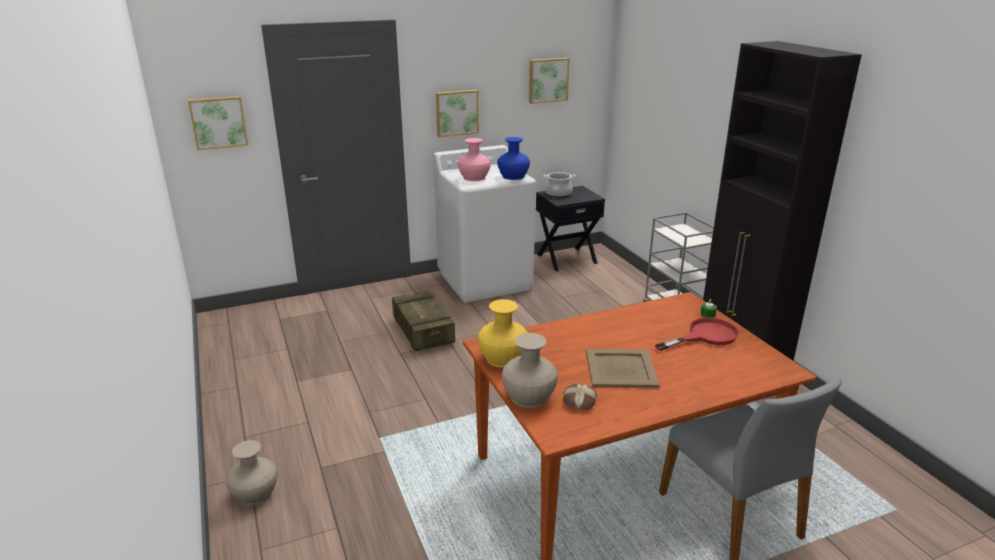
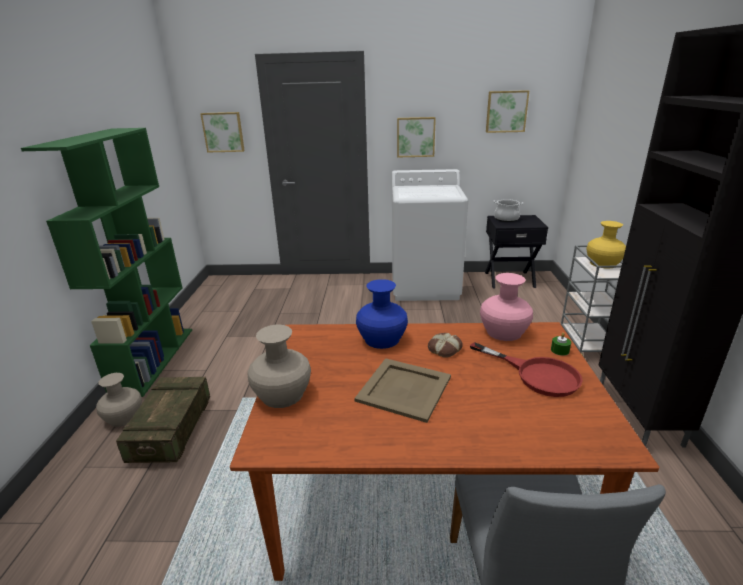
camera: 25 degrees right, 0 degrees up
crate [392,290,455,351] -> crate moved to [116,377,210,463]
pink vase [458,138,491,181] -> pink vase moved to [480,273,533,341]
yellow vase [478,299,528,368] -> yellow vase moved to [587,221,626,269]
blue vase [497,137,530,180] -> blue vase moved to [356,279,408,349]
bread [563,383,597,411] -> bread moved to [428,333,463,358]
red frying pan [655,318,739,351] -> red frying pan turned 45 degrees clockwise [470,342,583,397]
none -> green bookcase [21,128,192,397]

